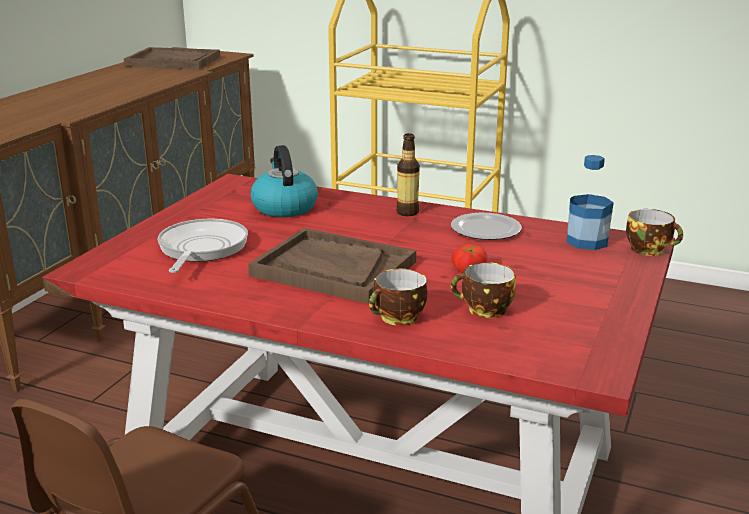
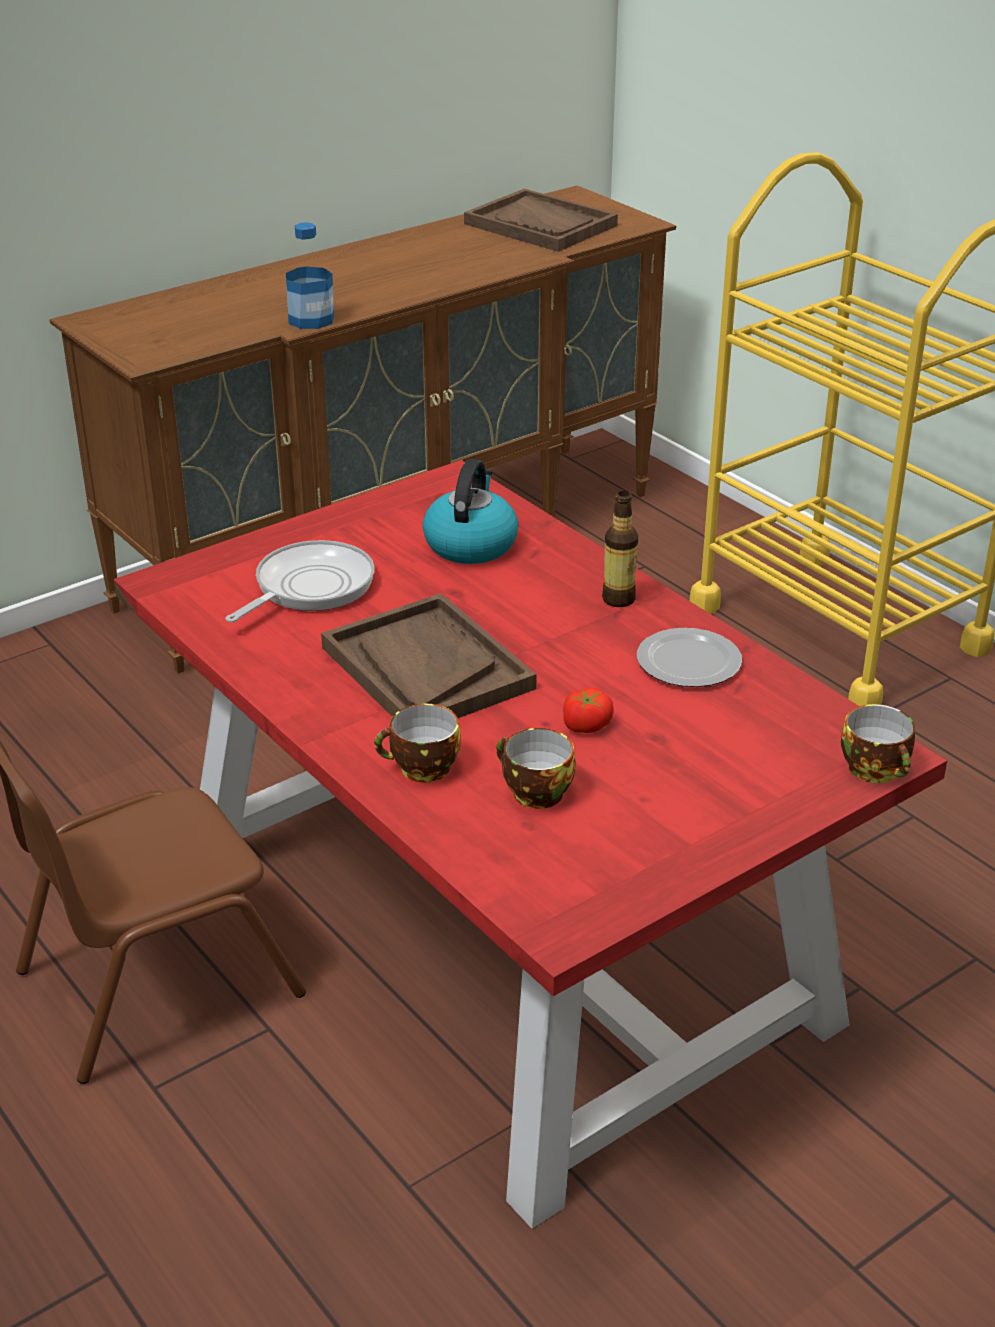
camera: 30 degrees right, 10 degrees up
bottle [567,155,614,250] -> bottle moved to [286,222,334,329]

